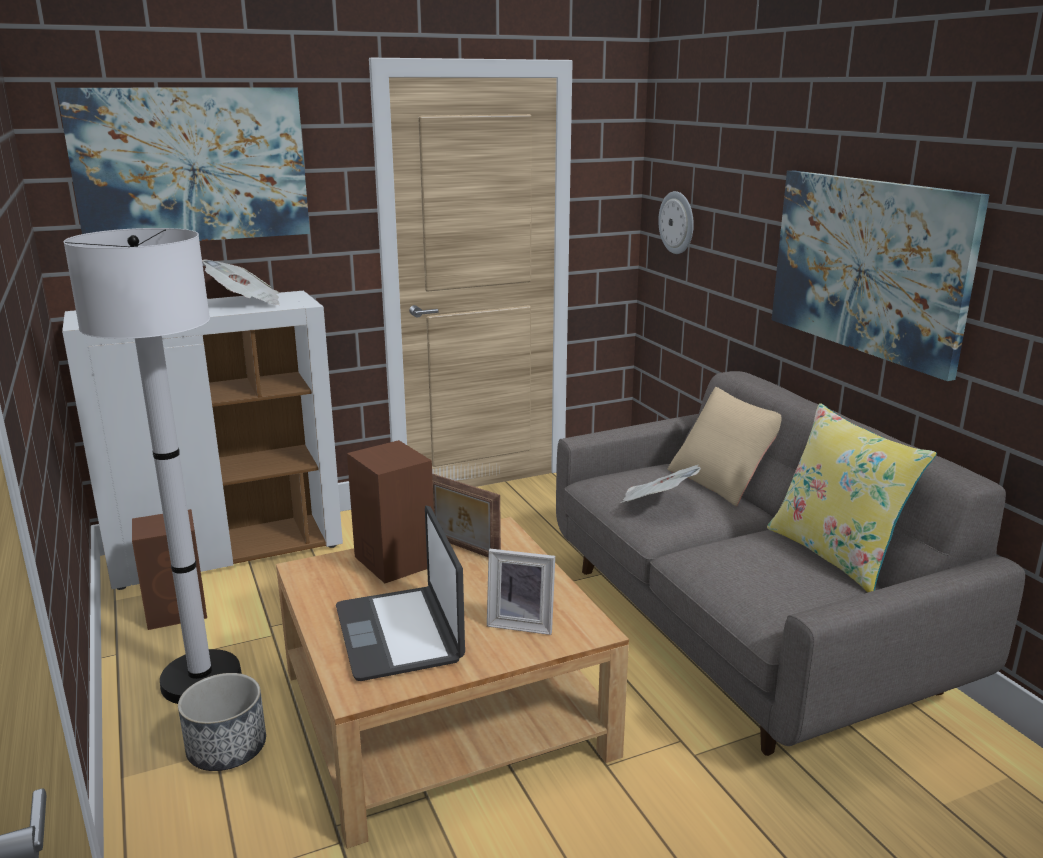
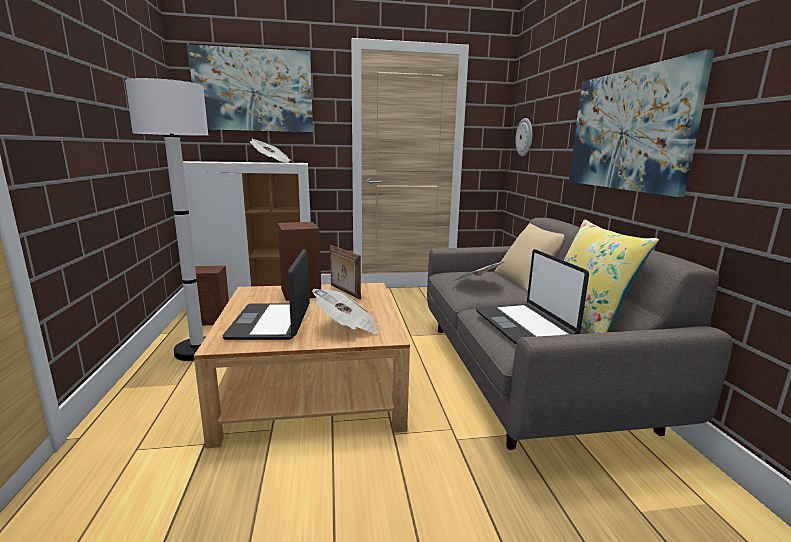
camera: 15 degrees right, 5 degrees down
planter [178,673,266,771] -> none
picture frame [487,549,555,635] -> newspaper [312,289,378,334]
none -> laptop [476,249,589,344]

